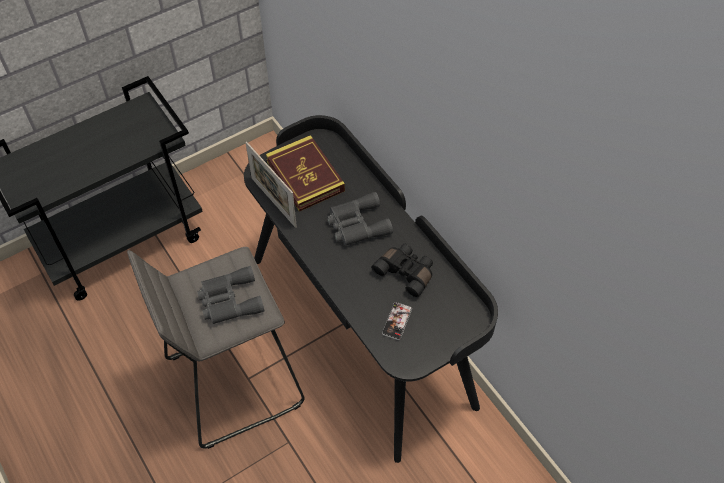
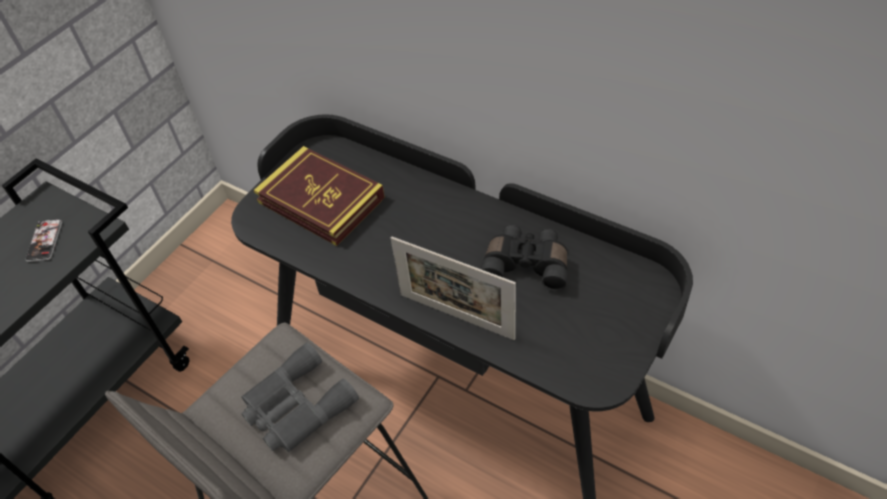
camera: 20 degrees left, 5 degrees down
picture frame [246,142,297,228] -> picture frame moved to [391,237,516,340]
grey binoculars [327,192,393,246] -> none
phone [382,302,412,340] -> phone moved to [25,220,62,262]

